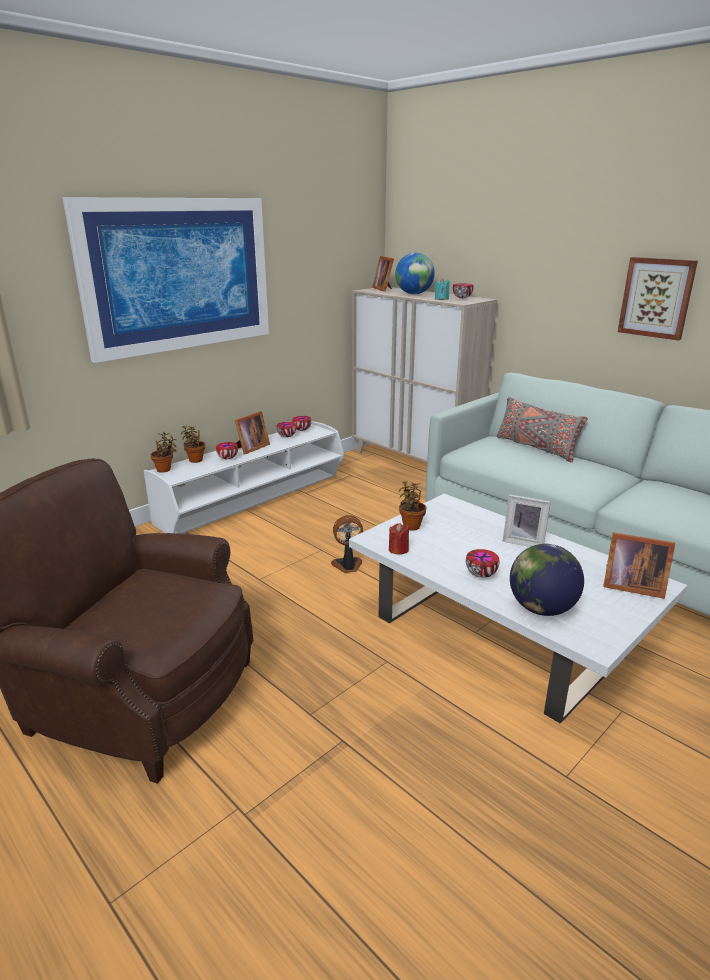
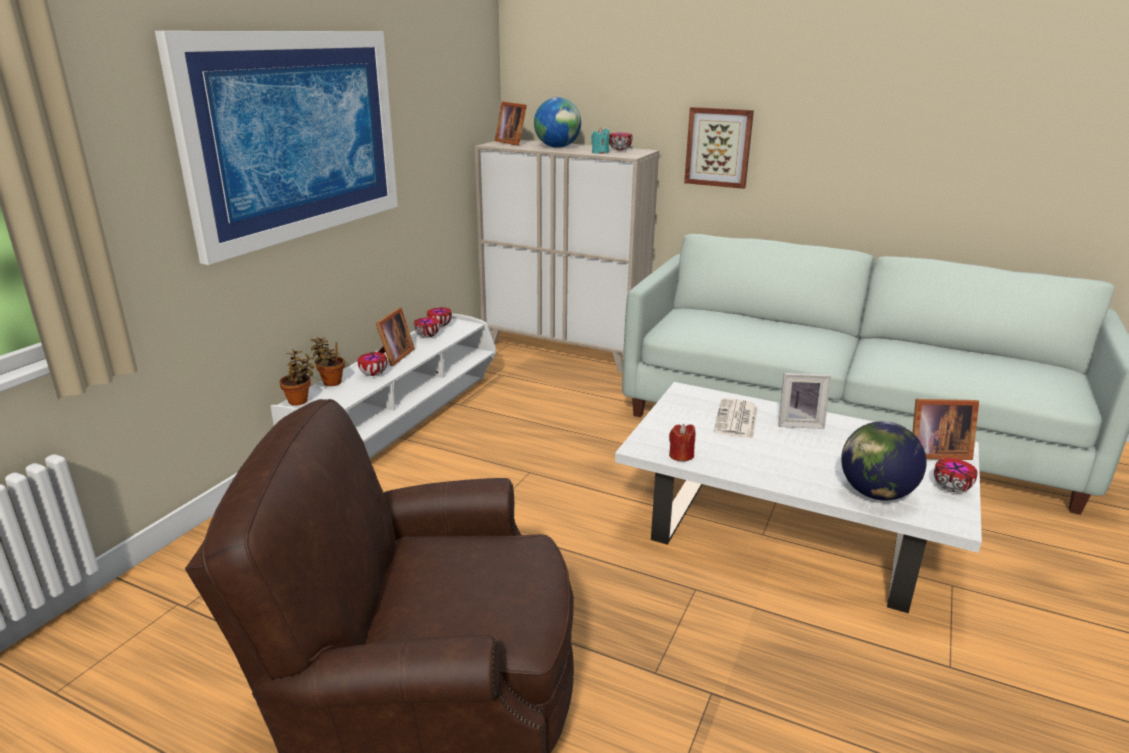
camera: 20 degrees left, 0 degrees up
fan [331,515,363,573] -> none
potted plant [399,481,426,530] -> none
bowl [466,549,500,578] -> bowl moved to [934,458,977,492]
grey pillow [497,397,588,463] -> none
picture [618,257,698,341] -> picture moved to [684,107,754,189]
none -> newspaper [714,398,758,439]

